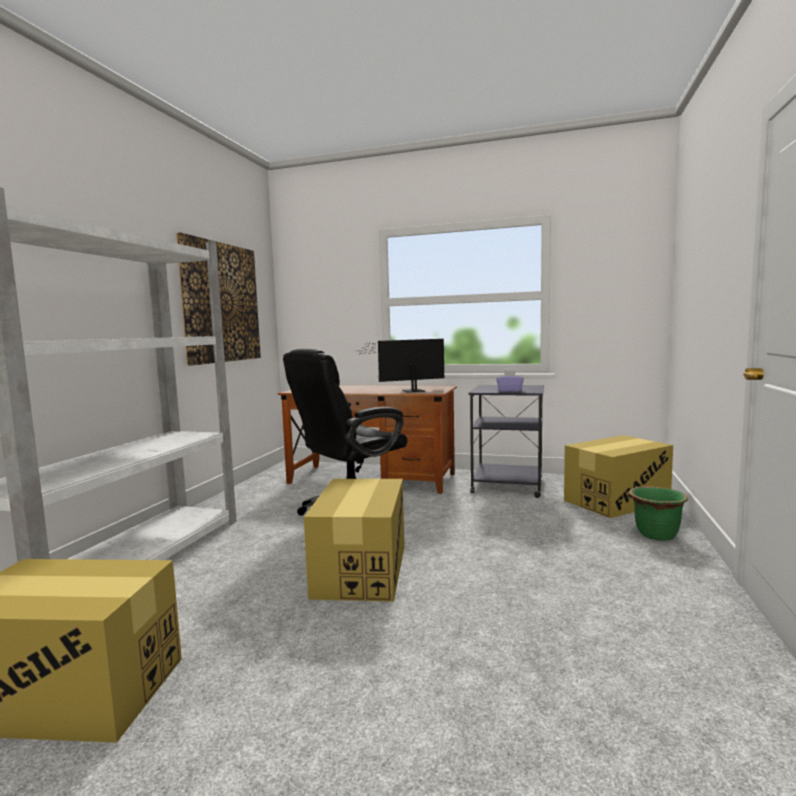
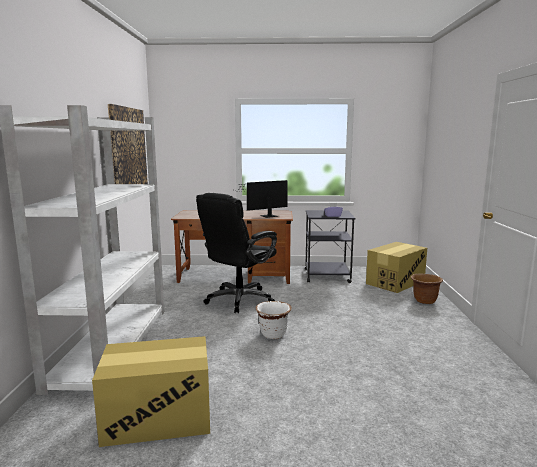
camera: 15 degrees left, 5 degrees up
cardboard box [304,479,405,602] -> white planter [256,301,292,339]
green planter [629,486,688,541] -> brown planter [411,274,443,304]

